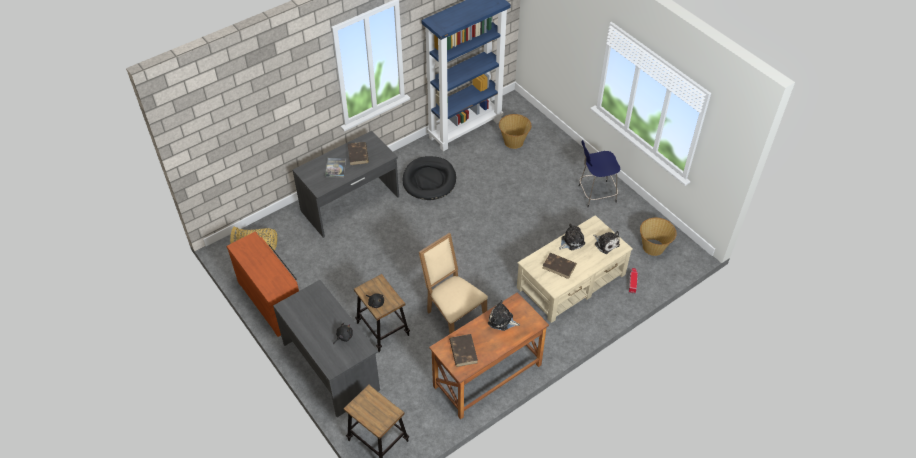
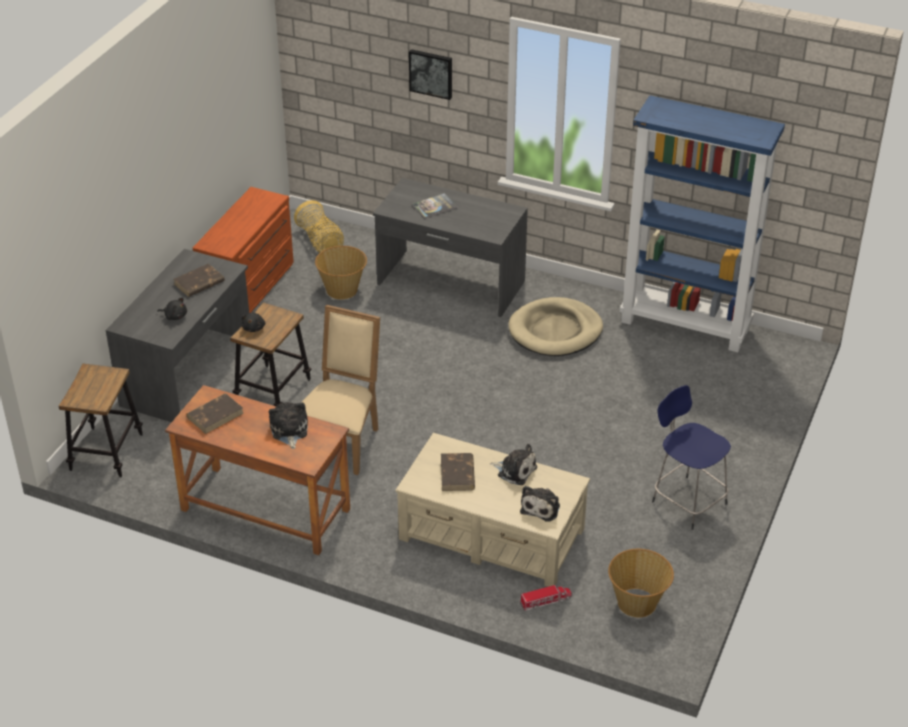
camera: 60 degrees right, 10 degrees down
brown book [348,142,369,165] -> brown book moved to [173,263,225,297]
black dog bed [402,156,456,200] -> beige dog bed [508,297,603,356]
basket [499,114,532,149] -> basket moved to [315,246,367,299]
none -> picture [409,49,452,100]

